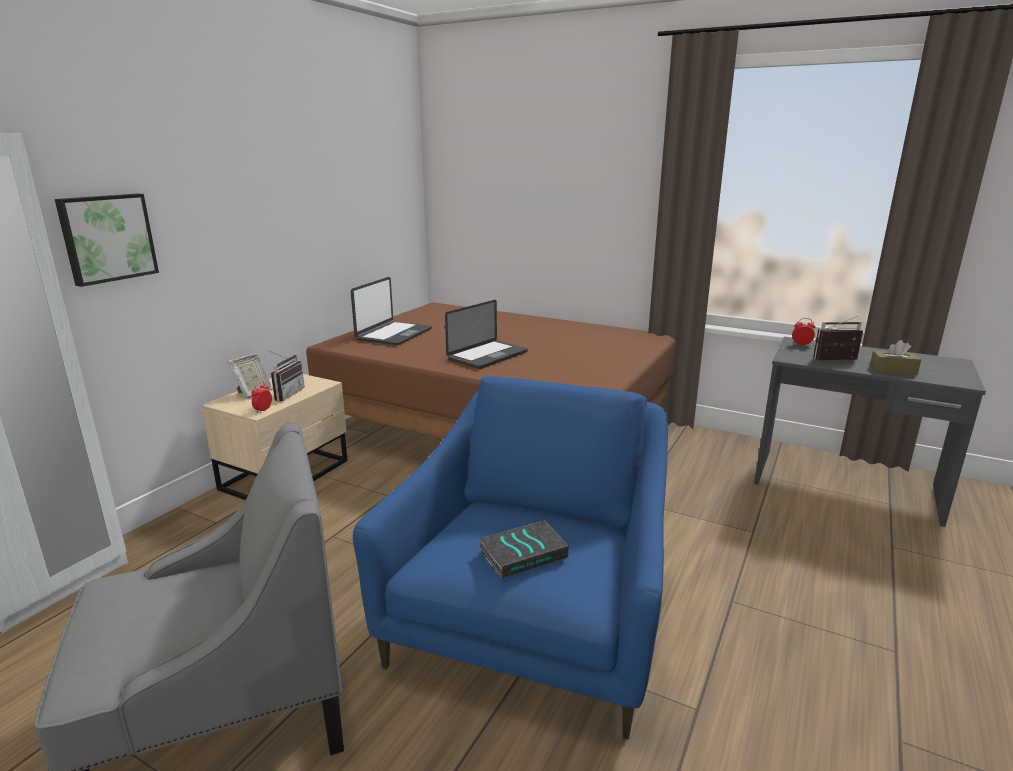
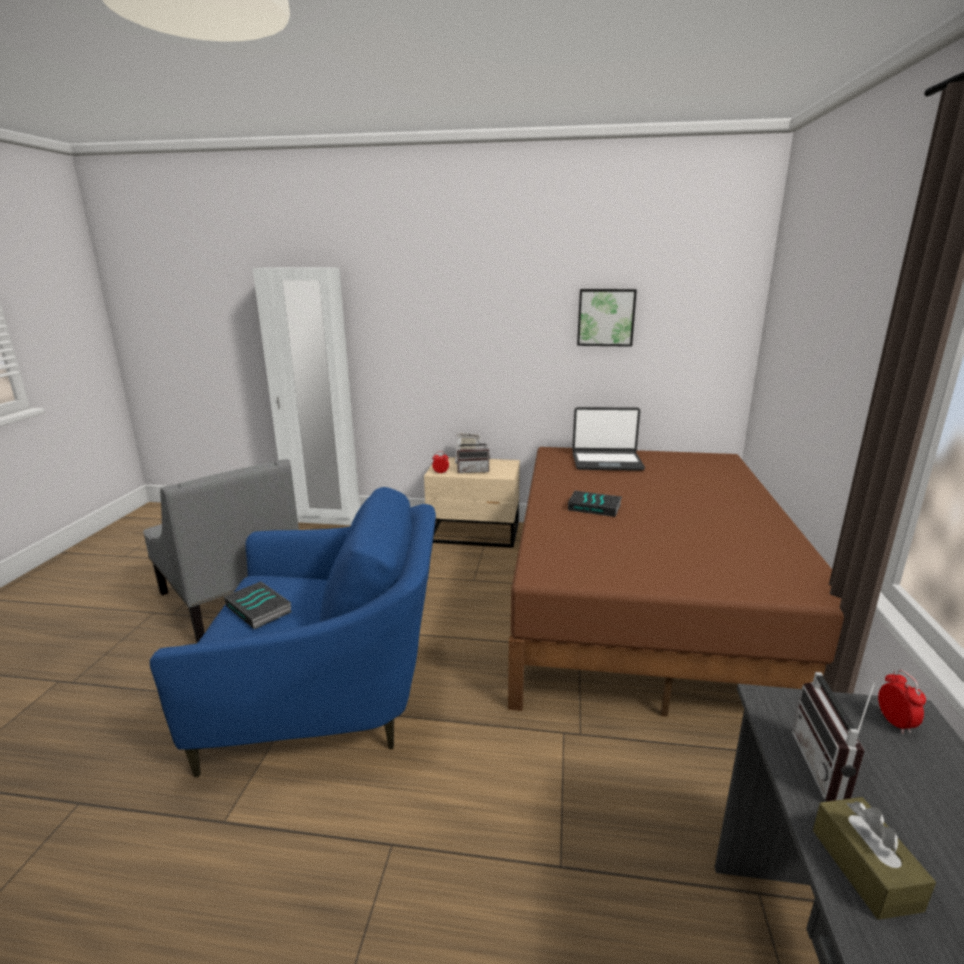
camera: 70 degrees right, 0 degrees up
picture [55,193,159,287] -> picture moved to [577,289,637,347]
laptop [445,300,528,369] -> book [568,491,622,517]
radio [813,316,863,361] -> radio turned 150 degrees counterclockwise [792,672,876,802]

